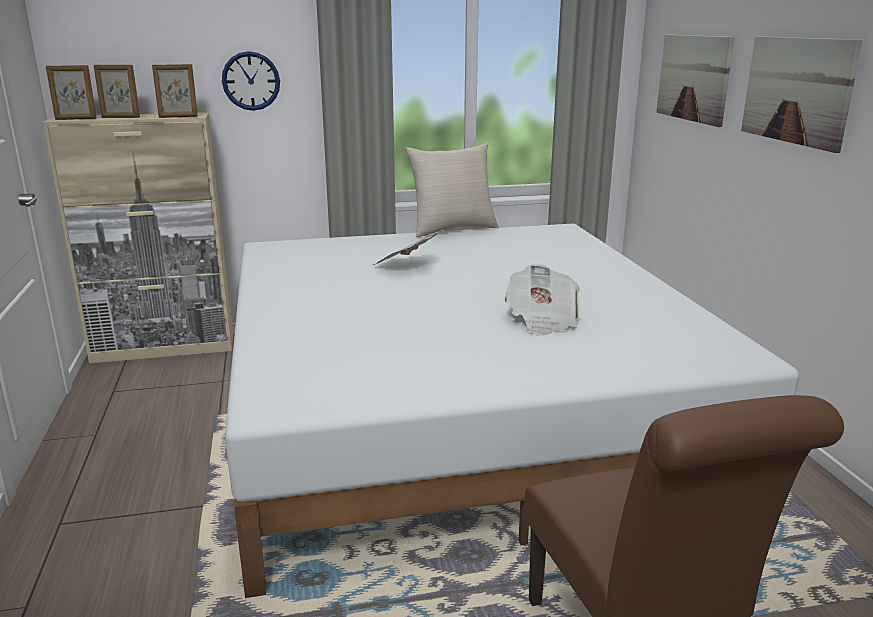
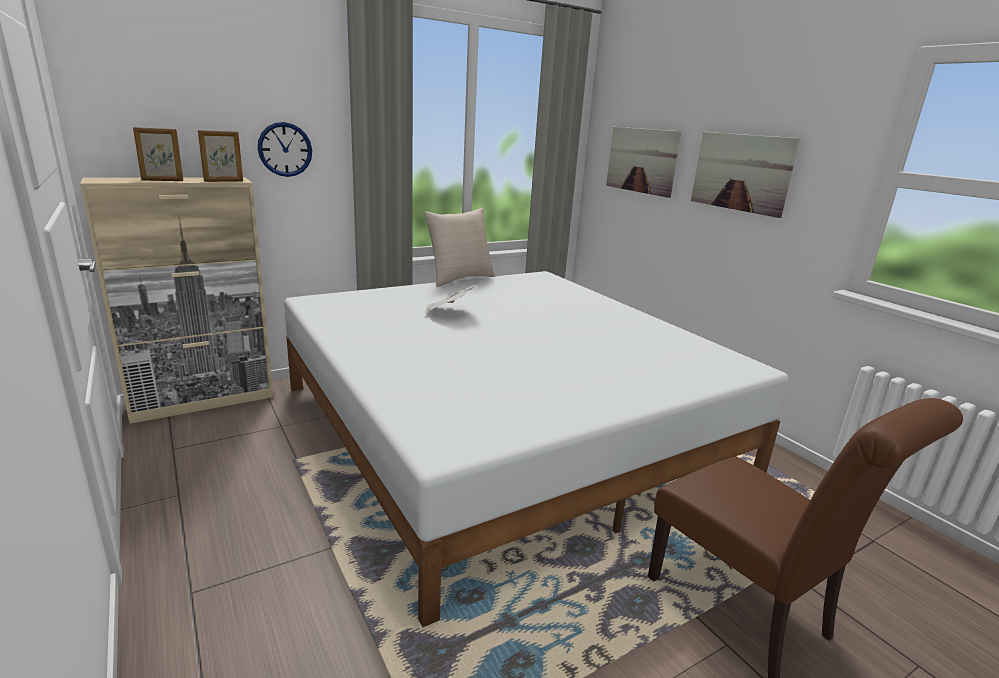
camera: 20 degrees left, 0 degrees up
picture frame [46,65,96,120] -> none
newspaper [504,264,580,336] -> none

